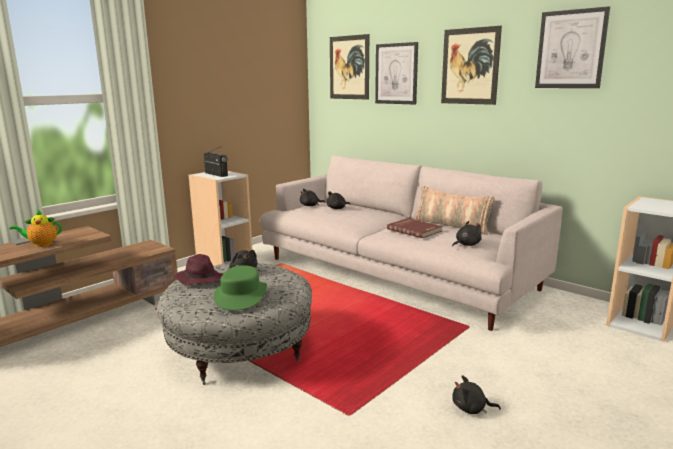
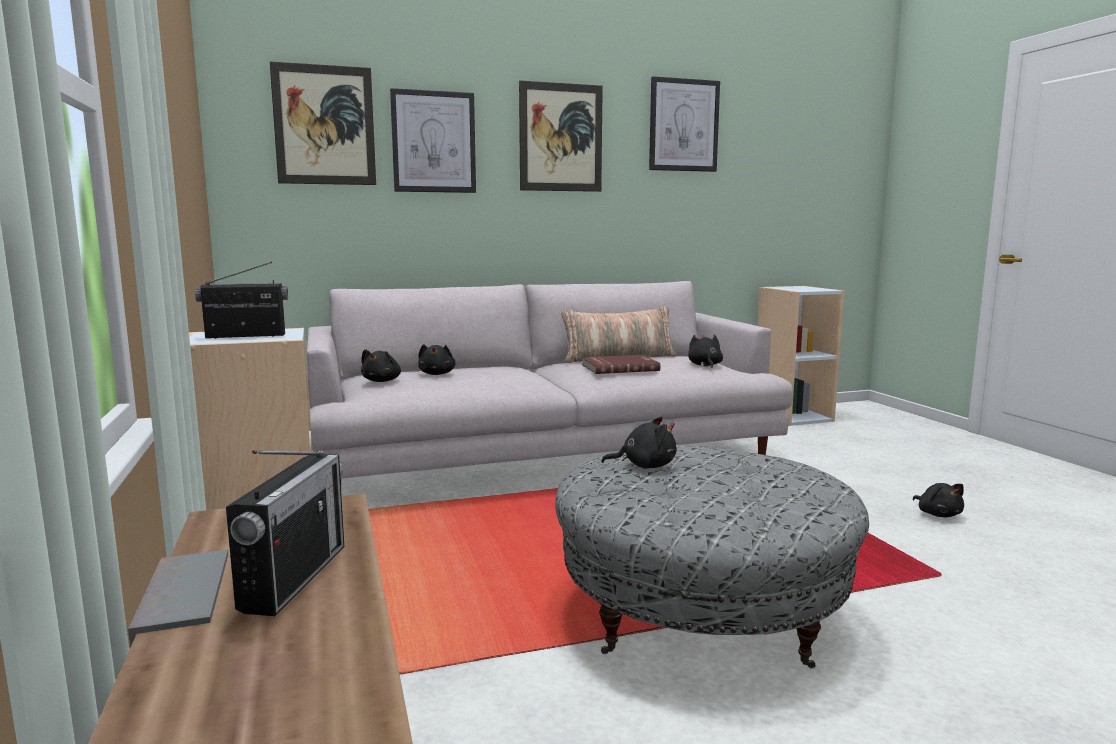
camera: 60 degrees left, 5 degrees down
teapot [10,209,62,247] -> radio [226,450,344,616]
purple hat [175,254,223,285] -> none
green hat [214,265,267,311] -> none
black plush toy [452,375,501,414] -> black plush toy turned 60 degrees counterclockwise [913,483,964,517]

